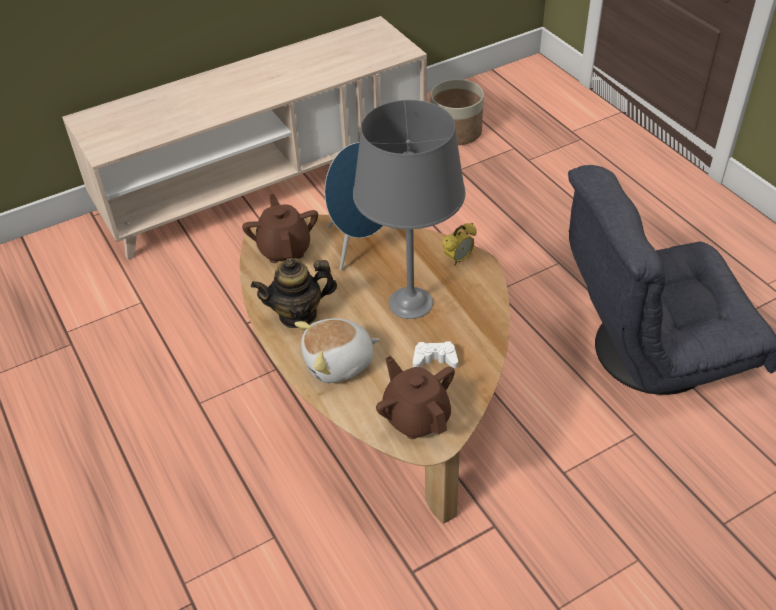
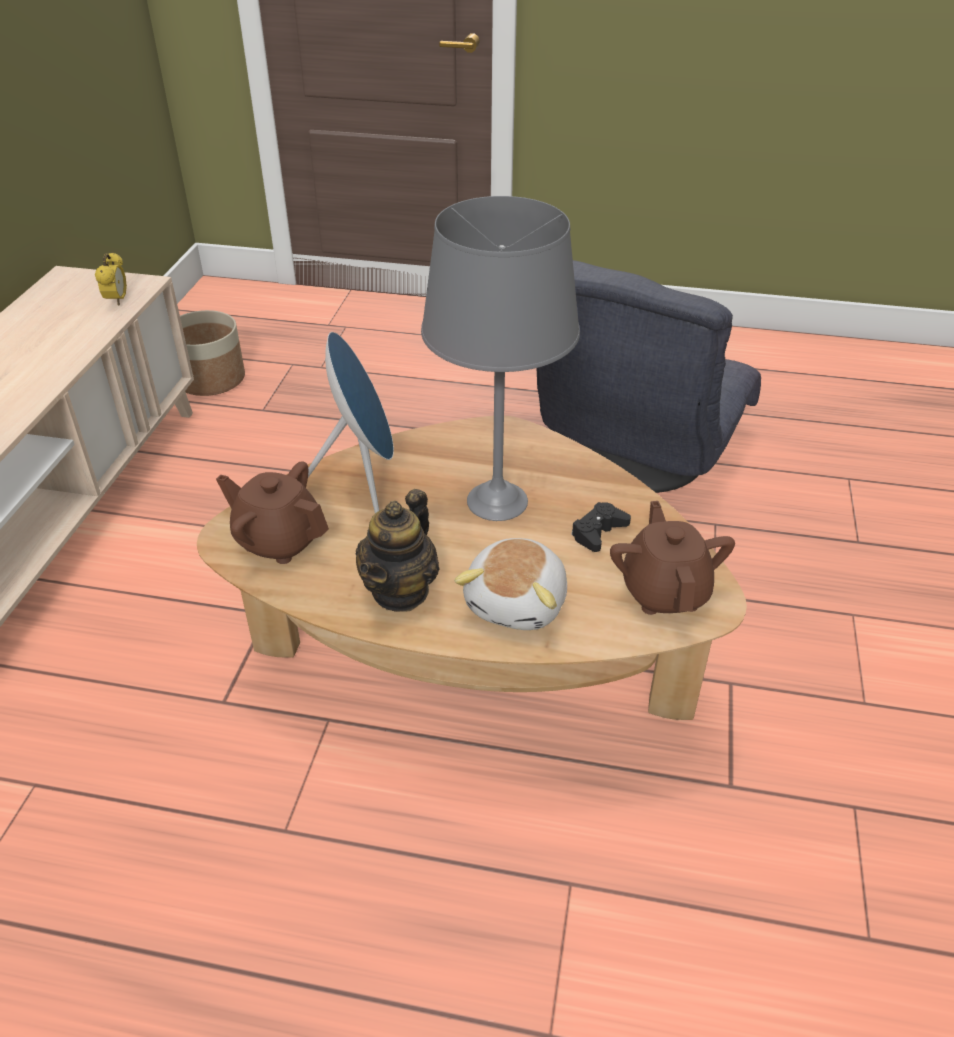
camera: 50 degrees left, 5 degrees down
brown teapot [376,356,455,439] -> brown teapot turned 75 degrees clockwise [610,501,735,615]
white game controller [413,341,458,368] -> black game controller [571,502,631,552]
alarm clock [442,223,477,265] -> alarm clock moved to [95,252,127,306]

